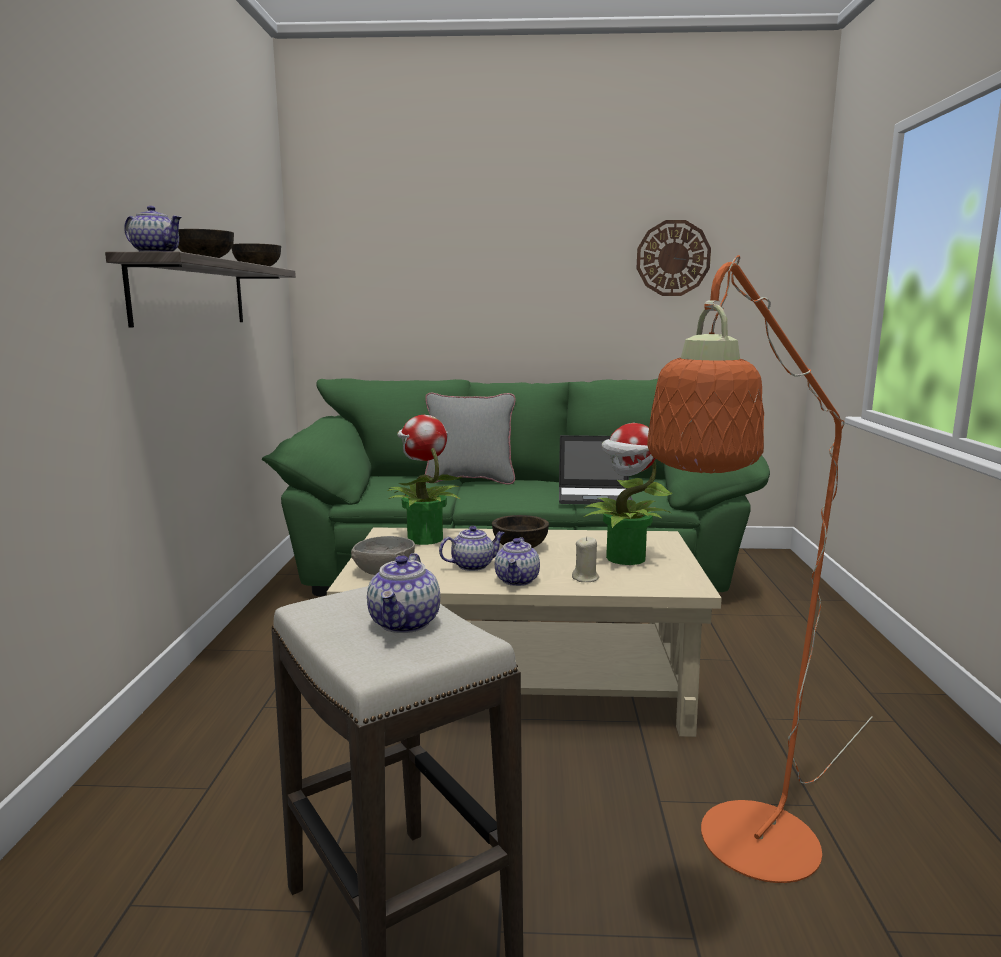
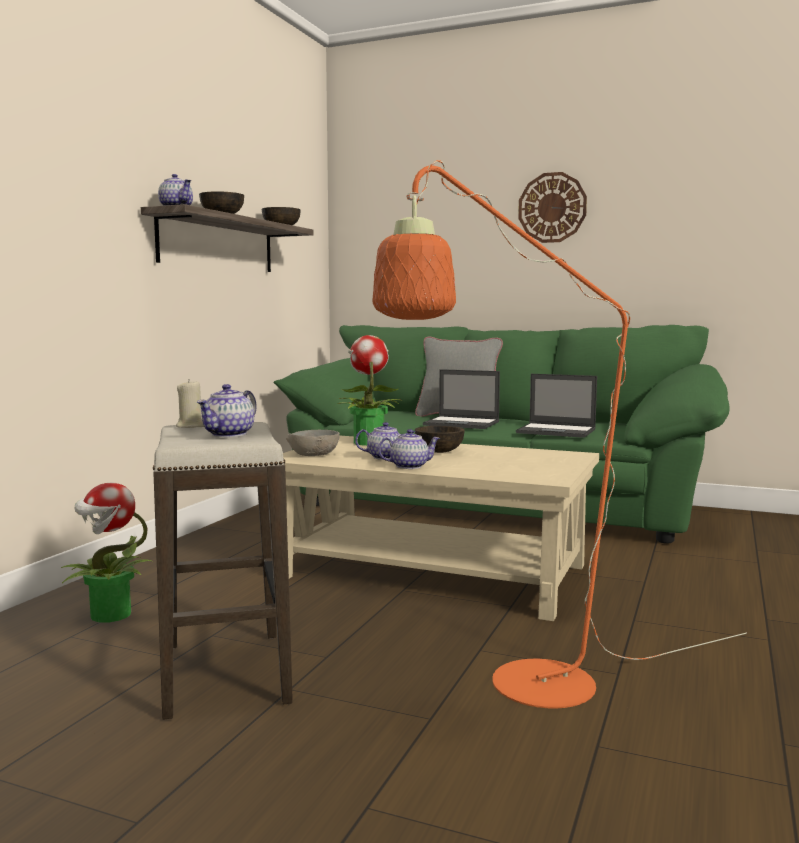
camera: 20 degrees right, 5 degrees down
teapot [495,537,540,586] -> teapot turned 135 degrees counterclockwise [378,429,440,469]
beige candle [572,537,599,582] -> beige candle moved to [176,379,204,428]
potted plant [583,423,672,565] -> potted plant moved to [61,482,152,622]
wall clock [636,220,711,296] -> wall clock moved to [518,172,587,243]
none -> laptop [423,369,500,429]

